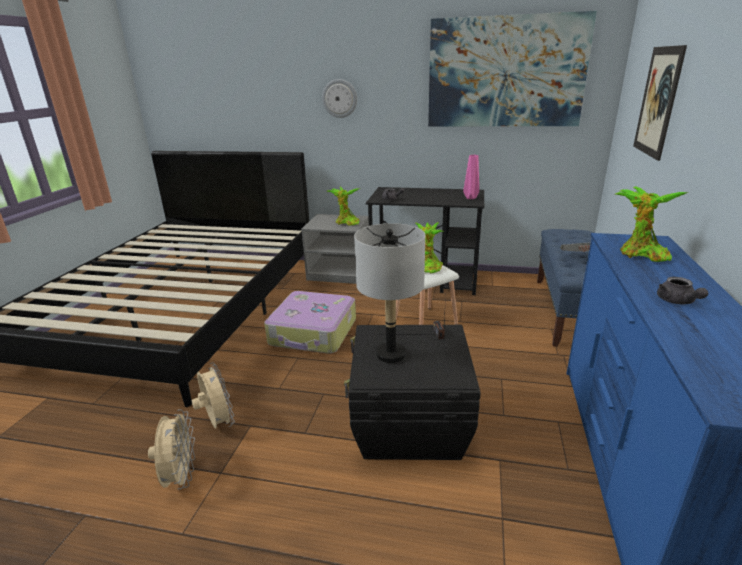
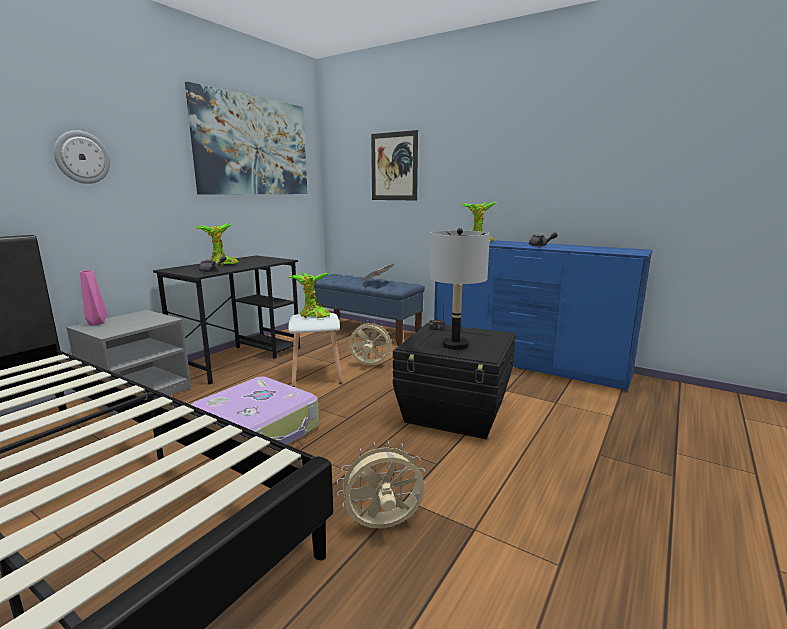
camera: 70 degrees left, 10 degrees down
beige fan [148,410,195,489] -> beige fan moved to [349,320,394,365]
potted plant [326,187,359,226] -> potted plant moved to [195,223,239,266]
pink vase [463,155,479,199] -> pink vase moved to [80,270,107,326]

